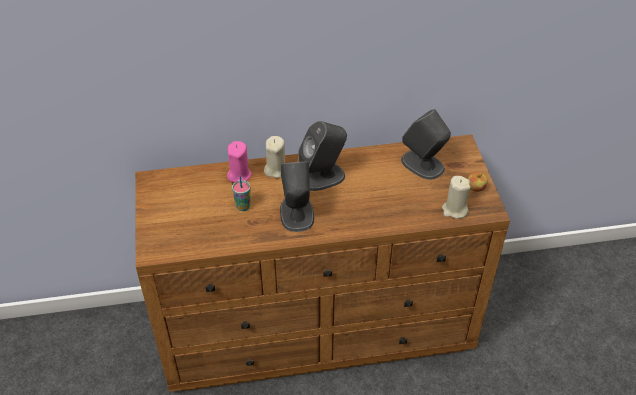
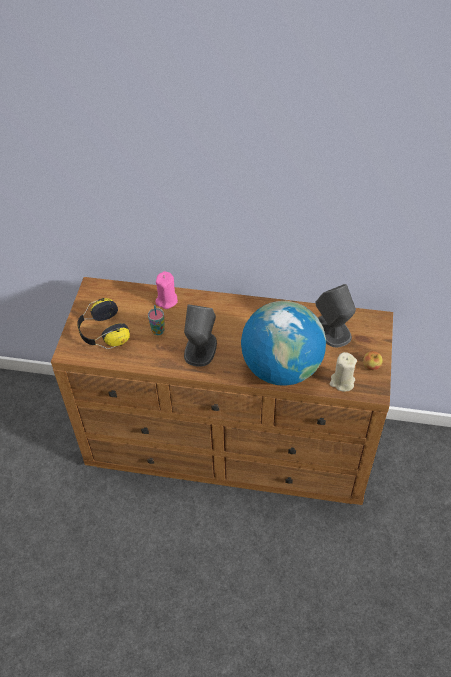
camera: 20 degrees right, 5 degrees up
beige candle [264,136,285,178] -> none
grey speaker [298,121,347,191] -> none
none -> headphones [77,298,130,349]
none -> globe [241,301,326,386]

